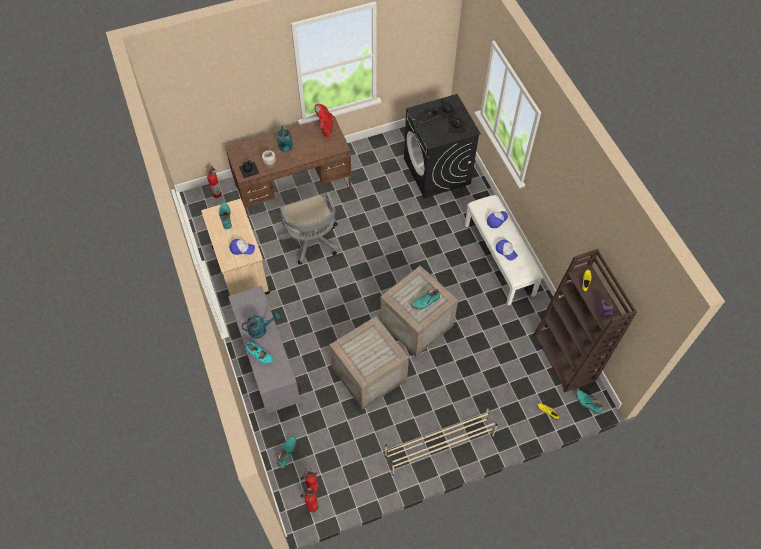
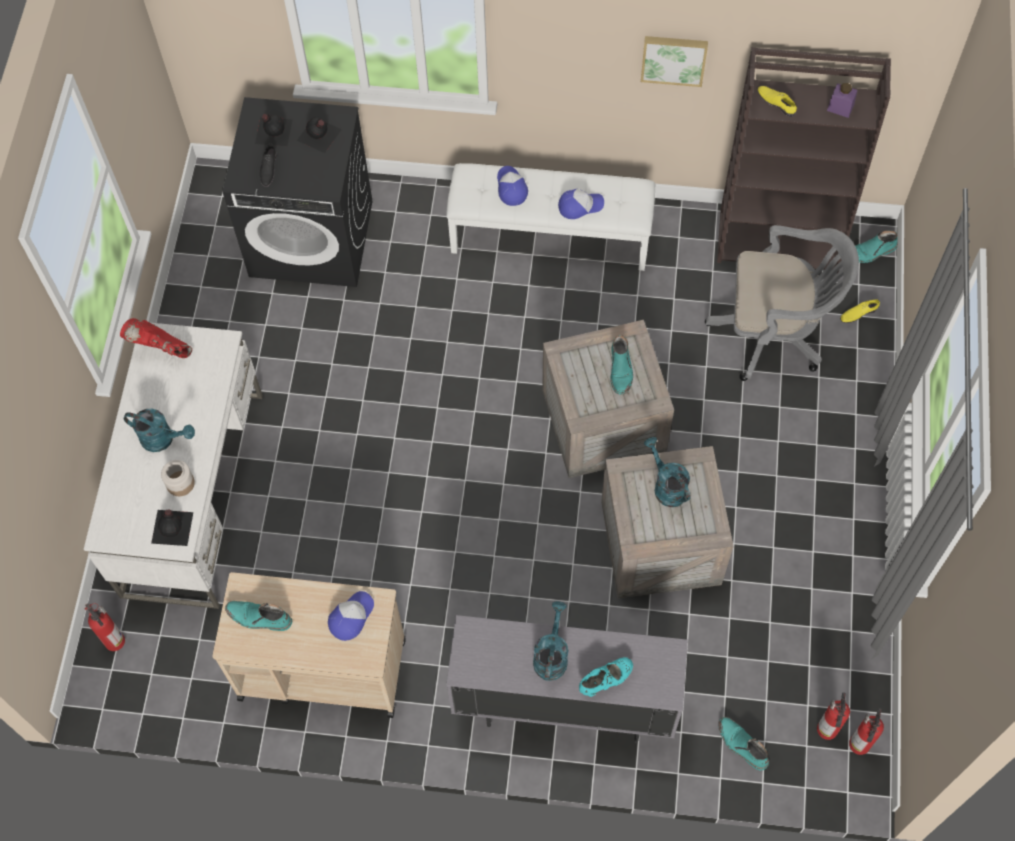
camera: 60 degrees left, 5 degrees up
brown desk [225,116,352,221] -> white desk [84,323,263,609]
grey office chair [279,192,338,264] -> grey office chair moved to [705,225,859,381]
beige shoe rack [385,406,498,475] -> none
none -> picture [641,36,708,87]
none -> turquoise watering can [644,437,691,507]

